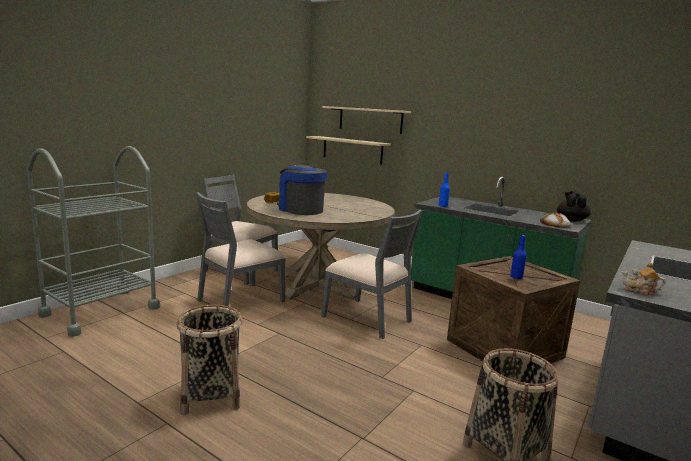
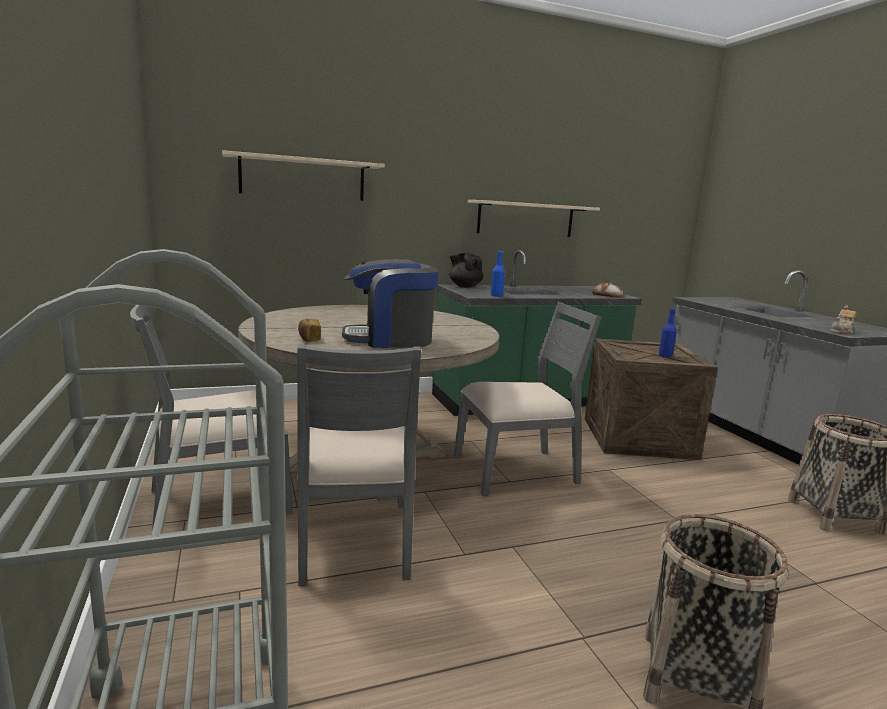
camera: 55 degrees left, 0 degrees up
beige shelf [306,136,391,165] -> beige shelf moved to [468,200,600,237]
black teapot [557,191,591,221] -> black teapot moved to [449,253,484,288]

